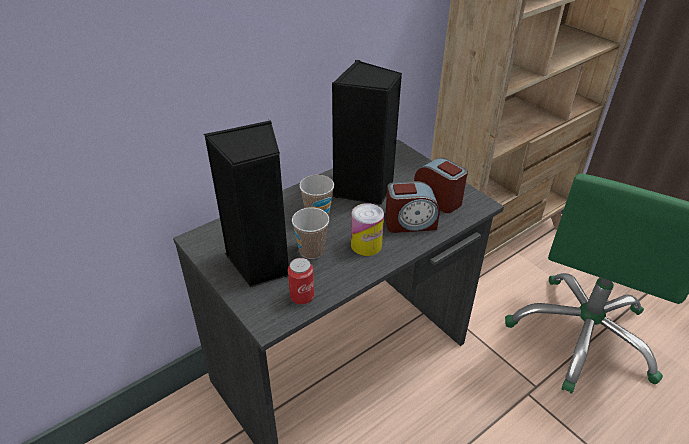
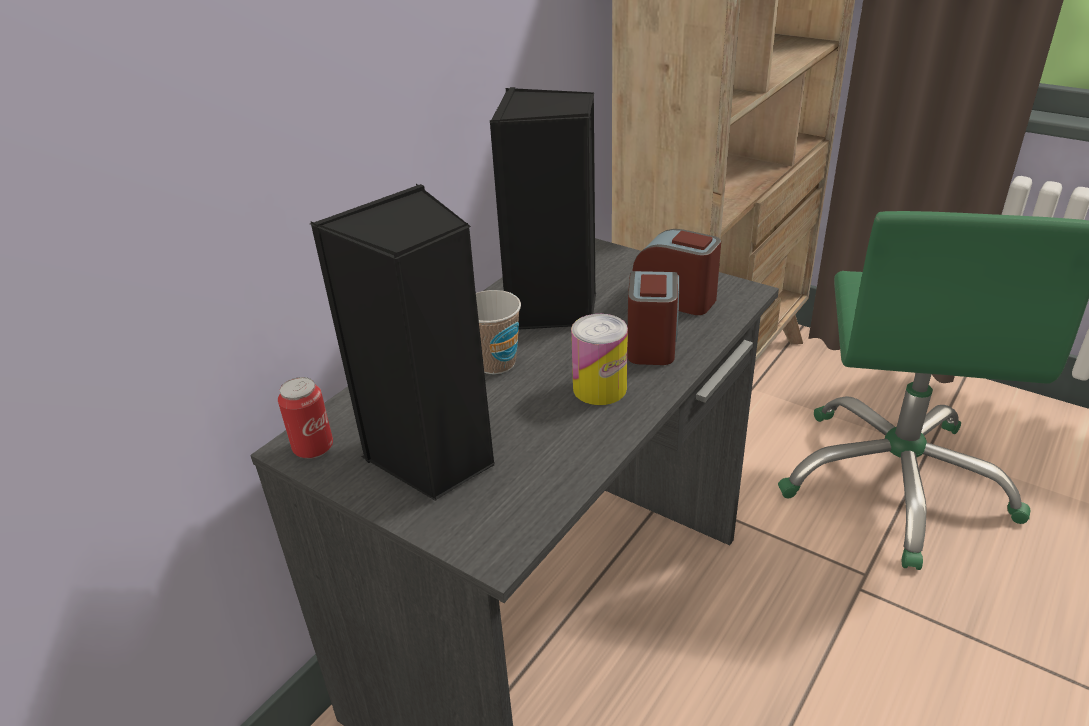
camera: 15 degrees left, 5 degrees down
can [288,258,314,304] -> can moved to [278,377,333,459]
cup [292,207,329,259] -> none
alarm clock [385,181,440,233] -> alarm clock turned 60 degrees counterclockwise [627,271,679,365]

